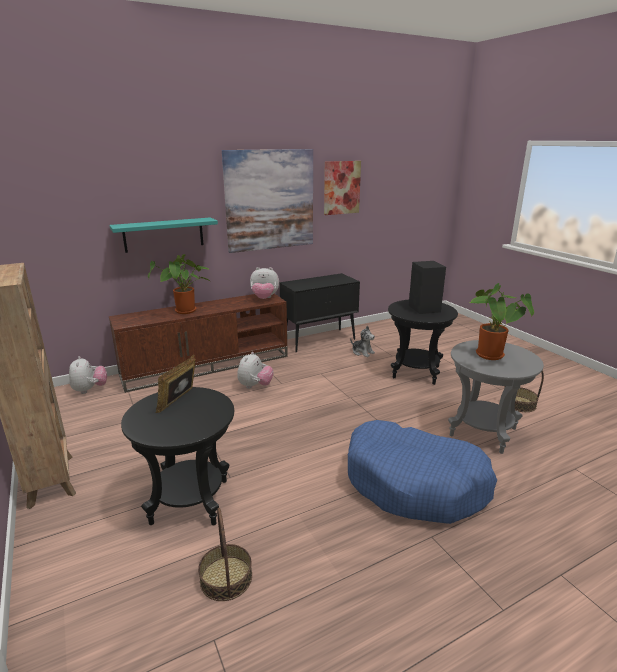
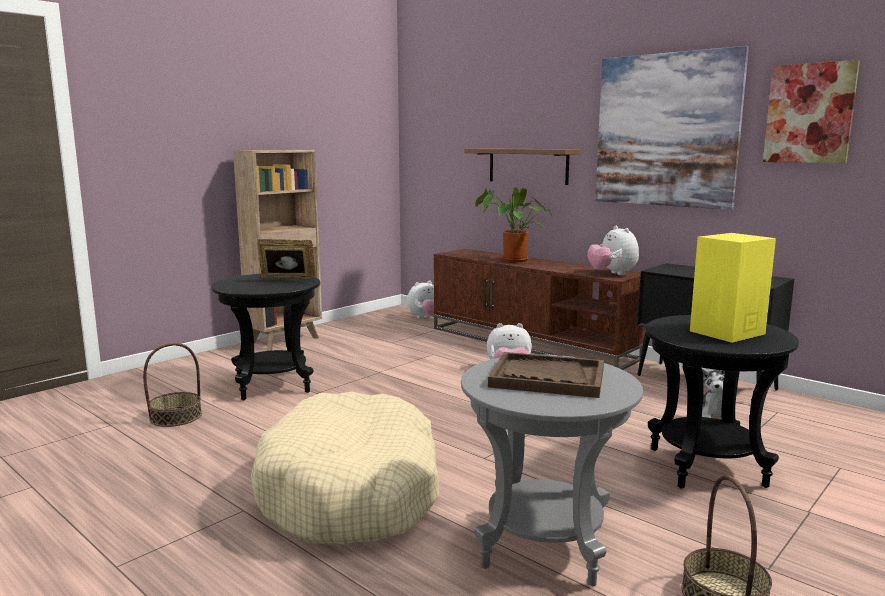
camera: 70 degrees right, 10 degrees down
turquoise shelf [109,217,218,253] -> brown shelf [464,148,581,185]
blue dog bed [348,420,497,524] -> beige dog bed [251,391,439,544]
black speaker [409,261,446,314] -> yellow speaker [690,233,776,343]
potted plant [469,283,534,360] -> brown tray [488,352,604,398]

